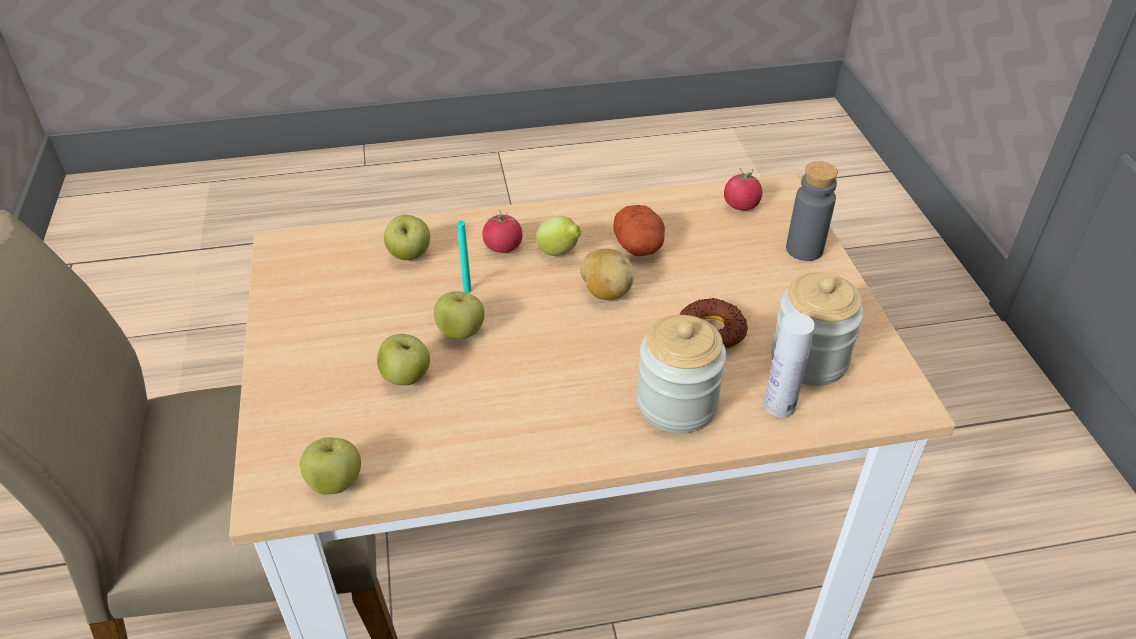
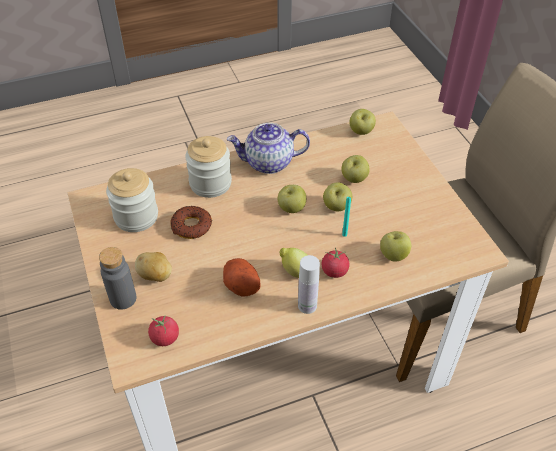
camera: 170 degrees right, 5 degrees up
potato [580,249,634,300] -> potato moved to [135,252,172,282]
white bottle [764,312,815,417] -> white bottle moved to [298,255,320,314]
none -> teapot [227,123,310,174]
none -> apple [278,185,306,213]

